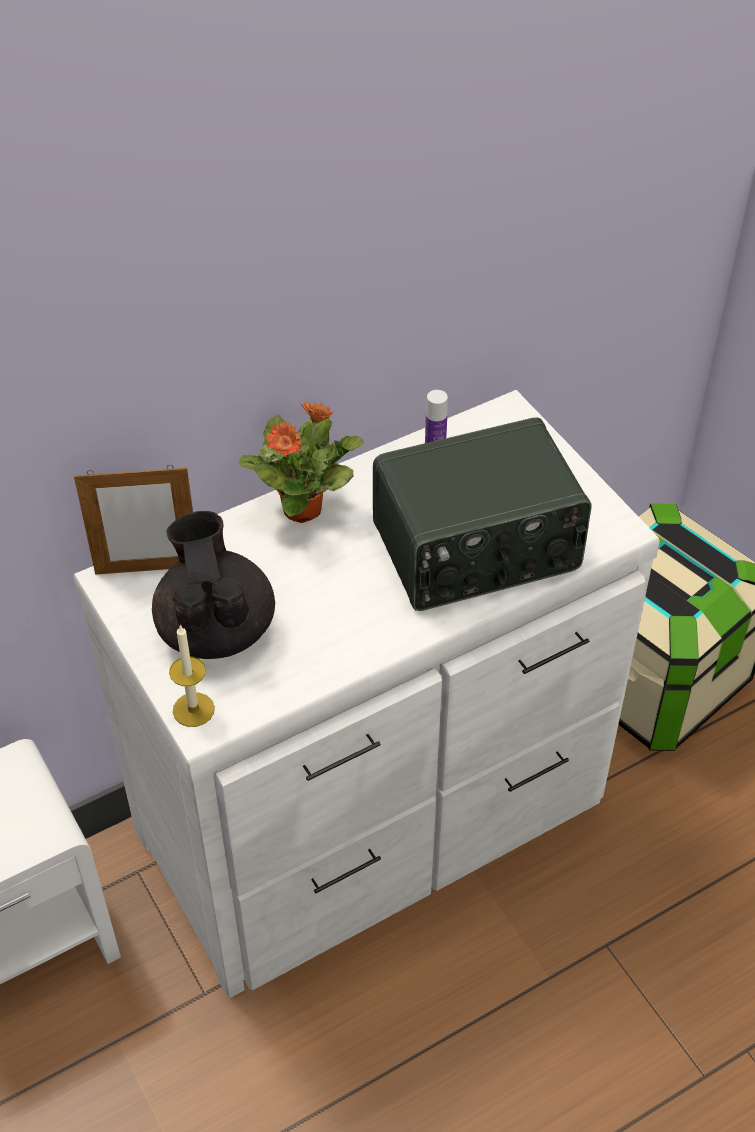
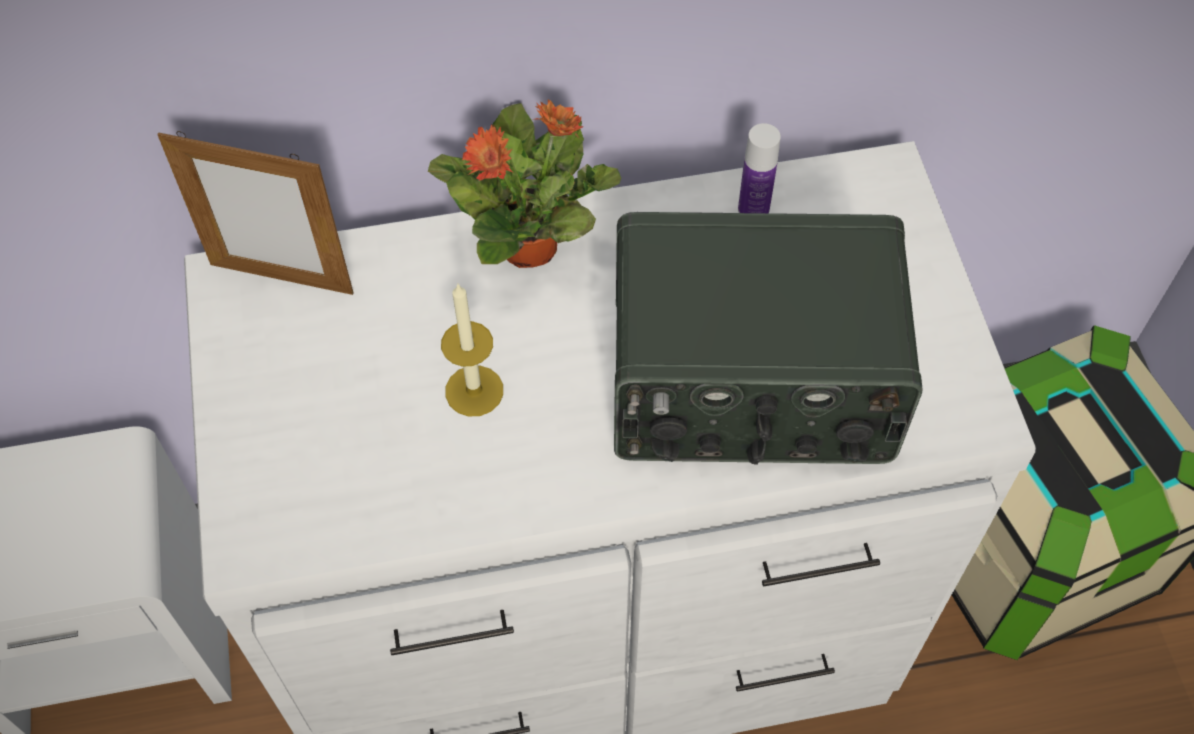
camera: 20 degrees right, 10 degrees up
black teapot [152,511,275,659] -> none
candle [169,624,215,727] -> candle moved to [441,284,503,417]

